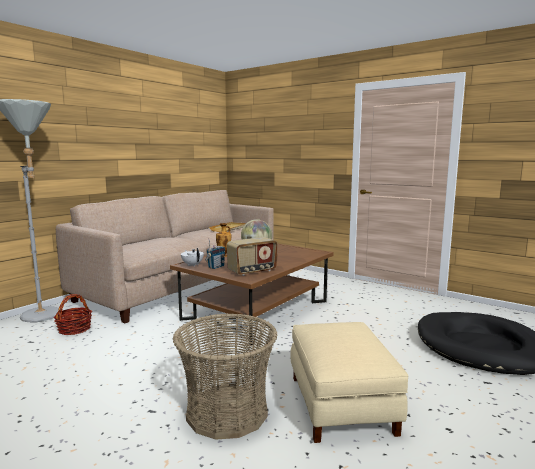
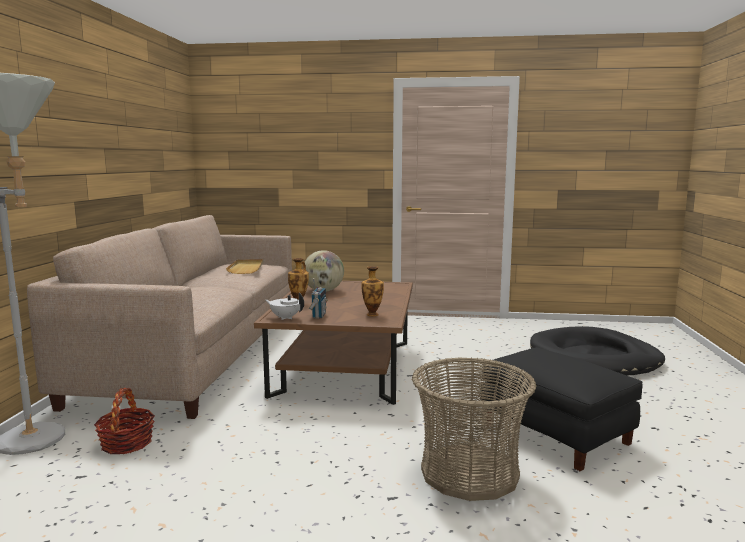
camera: 30 degrees left, 0 degrees up
radio [227,237,277,276] -> vase [361,266,384,316]
beige ottoman [290,322,408,443] -> black ottoman [480,347,643,471]

